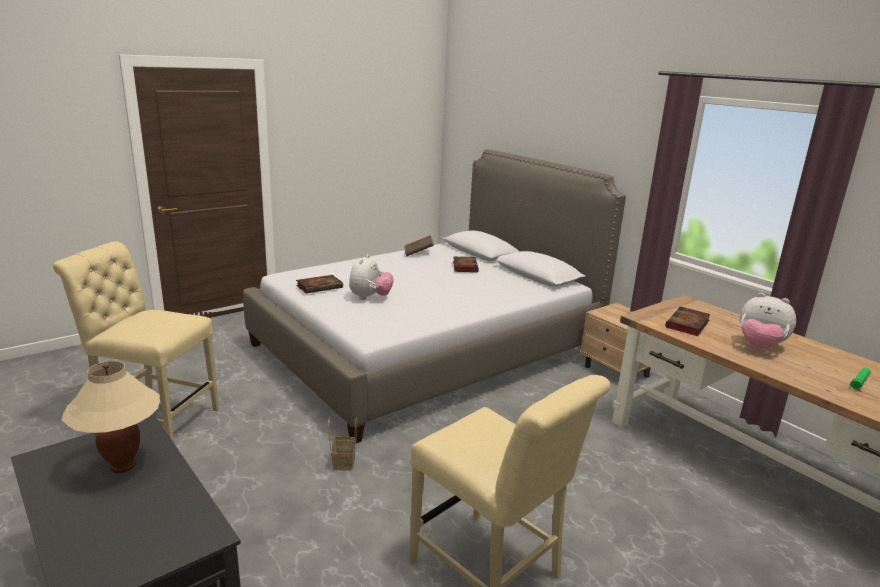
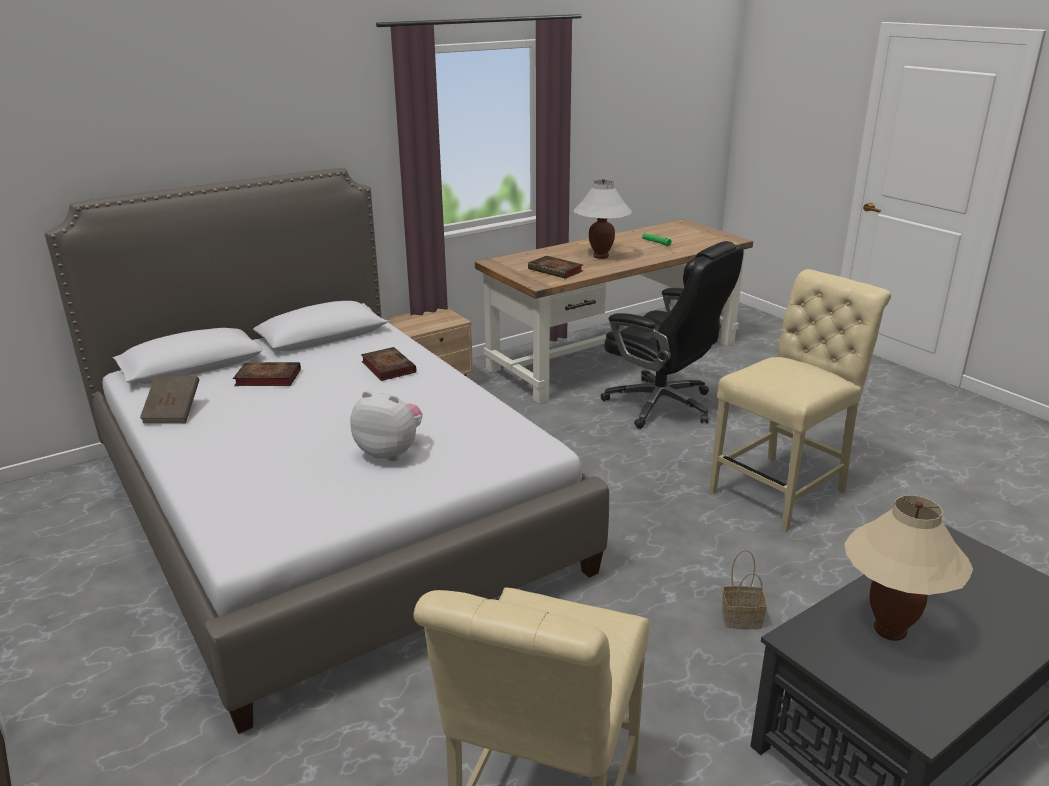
camera: 85 degrees left, 5 degrees up
book [296,275,343,293] -> book moved to [361,347,416,381]
basket [328,417,357,471] -> basket moved to [722,550,767,629]
plush toy [740,293,796,349] -> white table lamp [573,179,632,259]
none -> black office chair [601,241,744,429]

